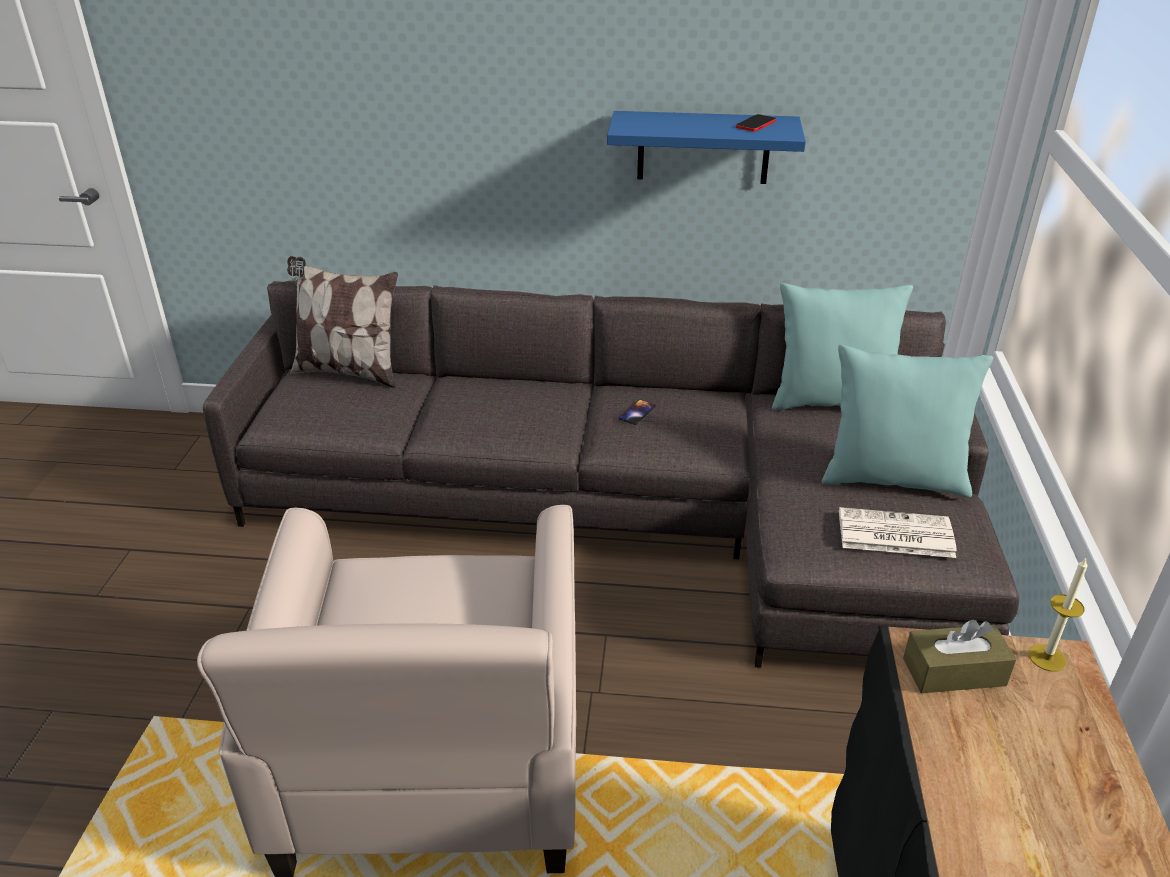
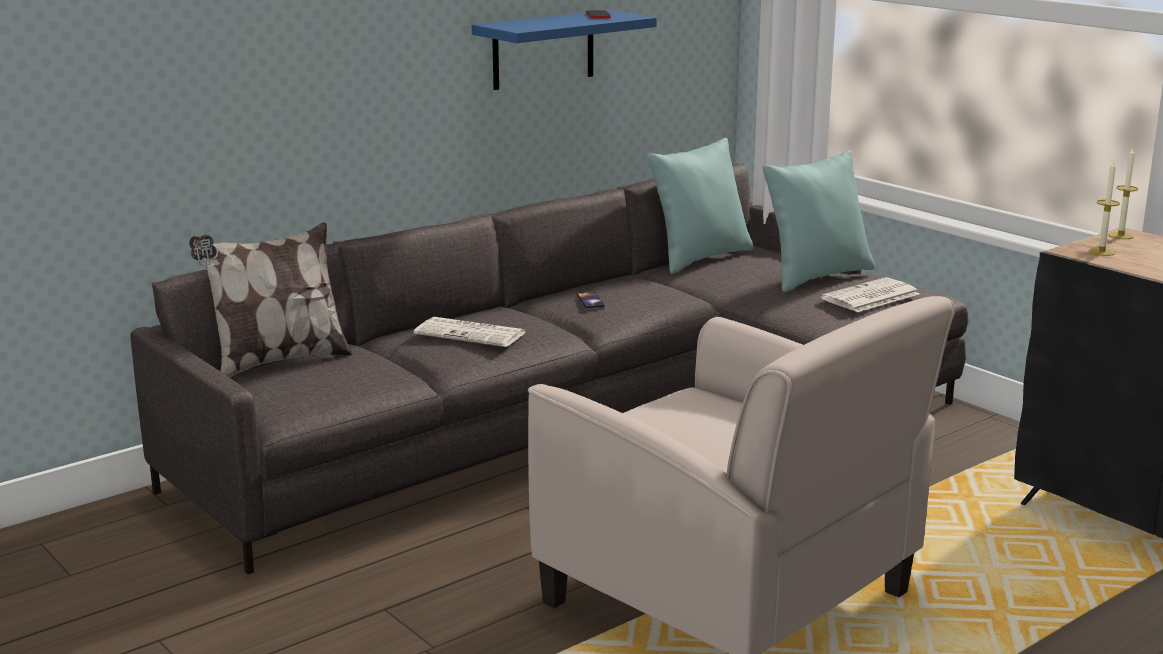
camera: 45 degrees left, 15 degrees down
brown tissue box [903,620,1016,693] -> candle [1089,161,1120,256]
none -> newspaper [414,317,526,347]

